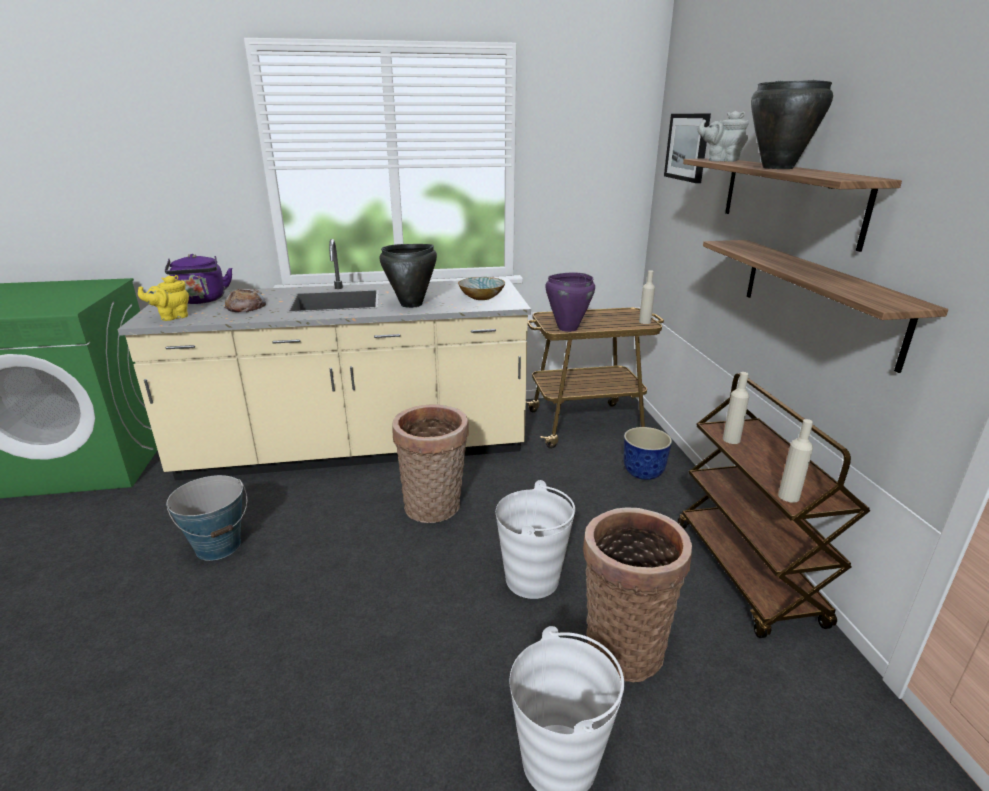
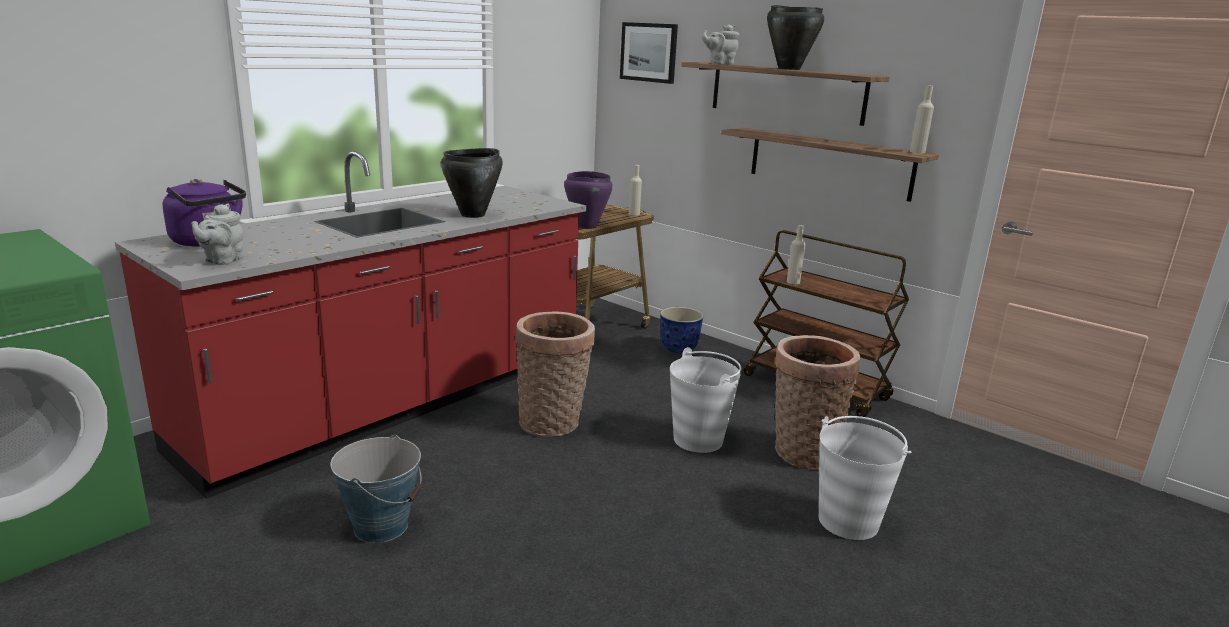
camera: 40 degrees left, 5 degrees down
beige counter [117,239,531,481] -> red counter [115,151,586,499]
yellow teapot [138,275,189,321] -> grey teapot [191,203,244,265]
bread [224,289,266,312] -> none
bowl [458,277,505,300] -> none
beige bottle [778,419,813,503] -> beige bottle moved to [910,85,934,153]

